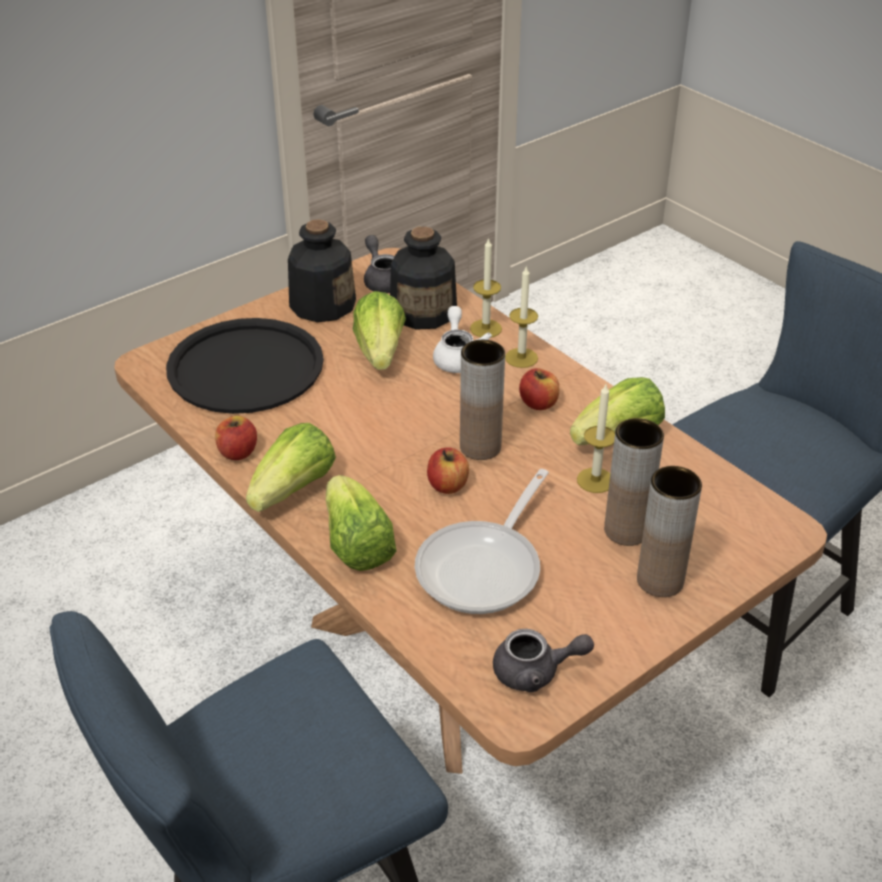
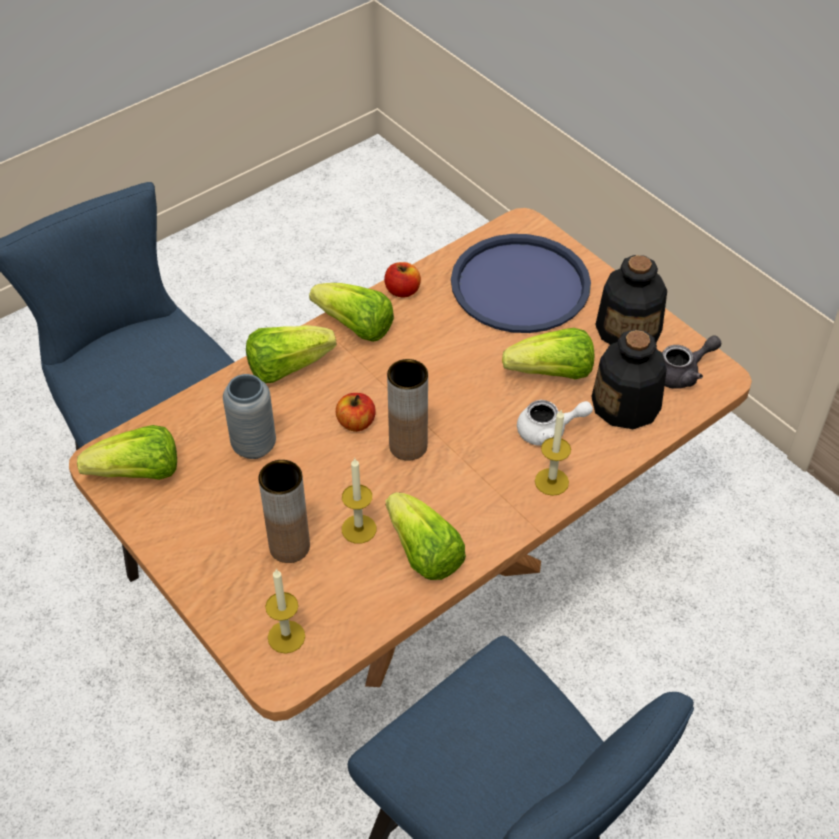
camera: 90 degrees right, 10 degrees up
black tray [166,318,324,414] -> blue tray [451,234,591,333]
frying pan [415,469,549,614] -> grey vase [223,374,276,459]
candle [470,237,502,338] -> candle moved to [265,569,305,654]
grey teapot [493,629,594,692] -> lettuce [77,425,177,480]
apple [519,368,559,410] -> none
brown vase [637,466,702,597] -> none

